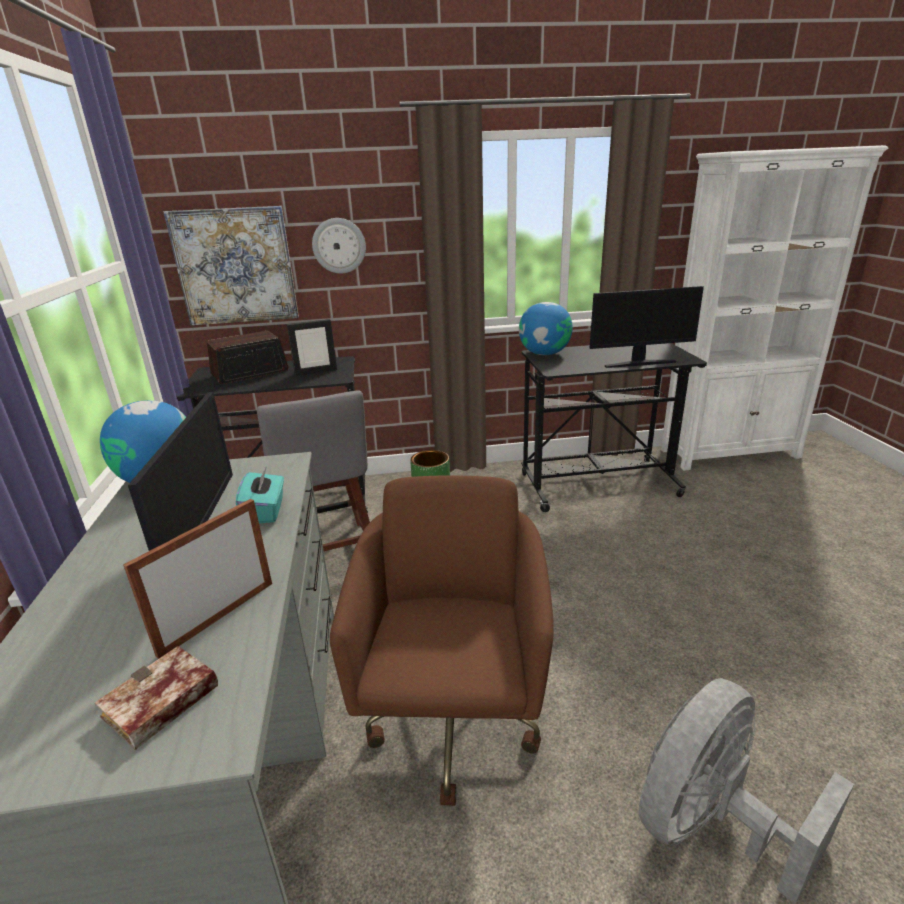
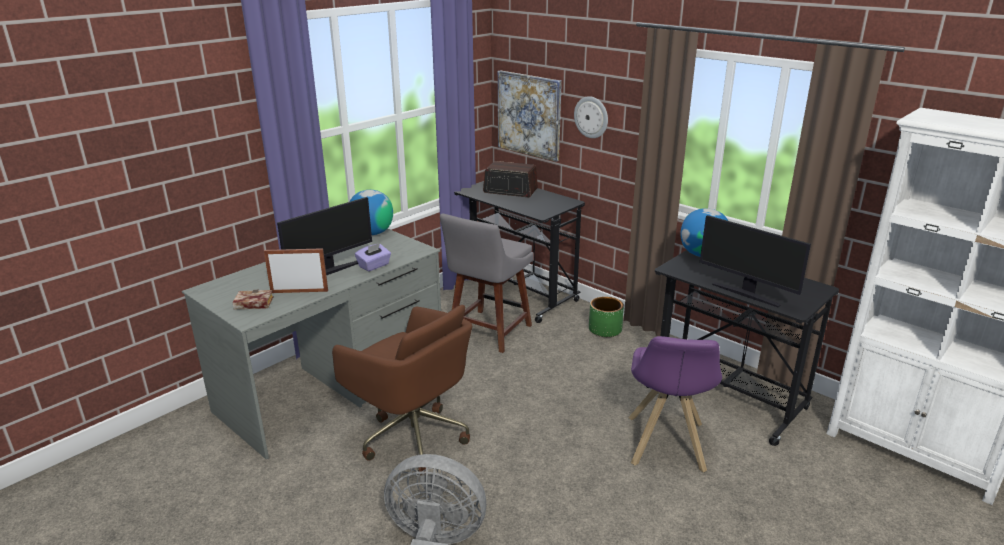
camera: 50 degrees right, 0 degrees up
turquoise tissue box [236,466,284,523] -> purple tissue box [355,243,391,272]
picture frame [287,319,337,376] -> none
brown office chair [330,475,554,806] -> brown office chair turned 75 degrees clockwise [332,305,472,475]
none -> purple chair [628,336,722,473]

